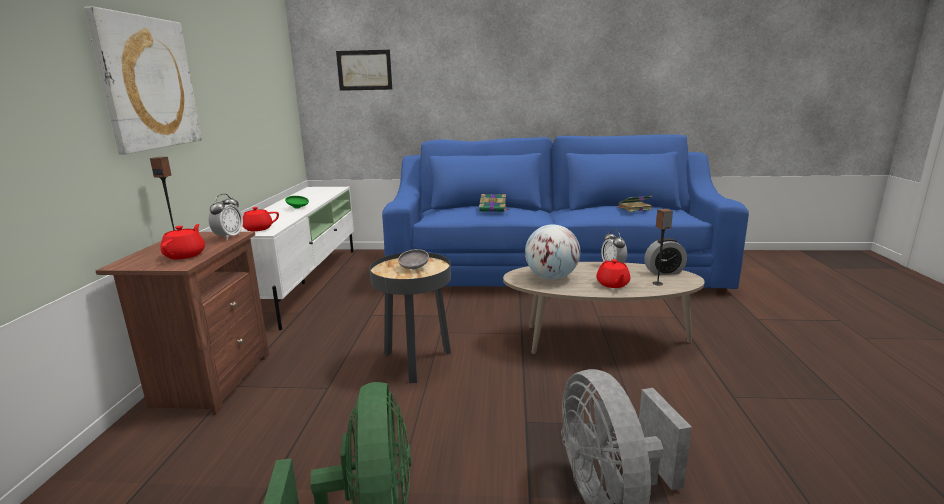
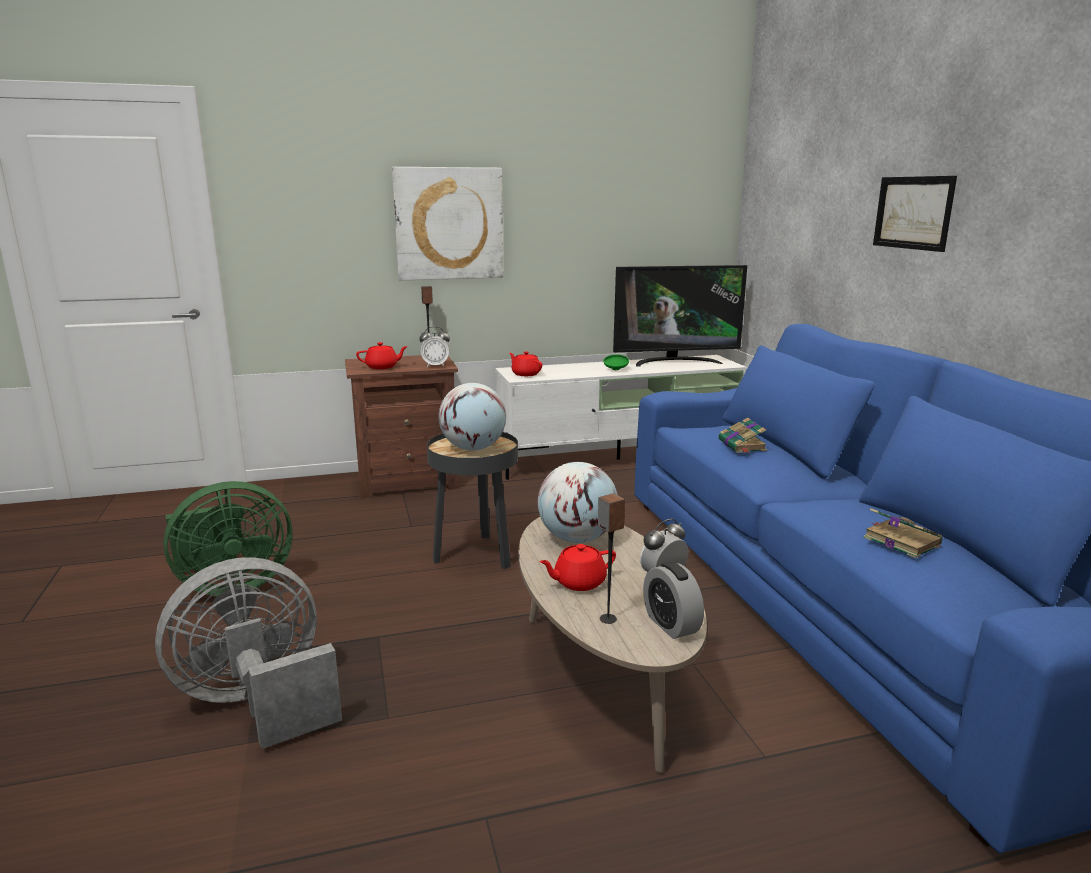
camera: 70 degrees right, 0 degrees up
picture [336,50,392,91] -> picture moved to [873,176,957,252]
grey bowl [398,249,429,270] -> globe [439,383,506,451]
none -> television [613,265,747,367]

